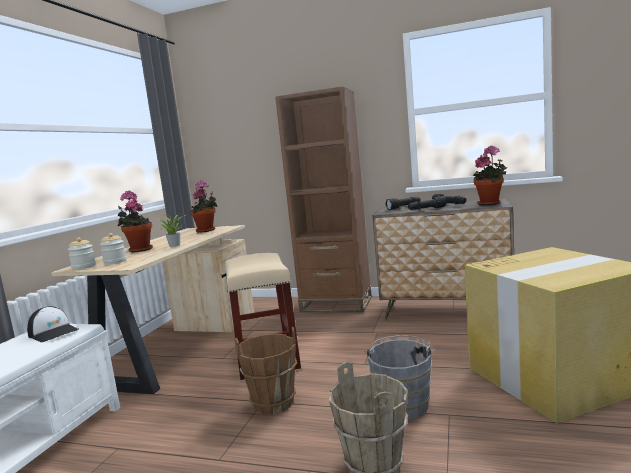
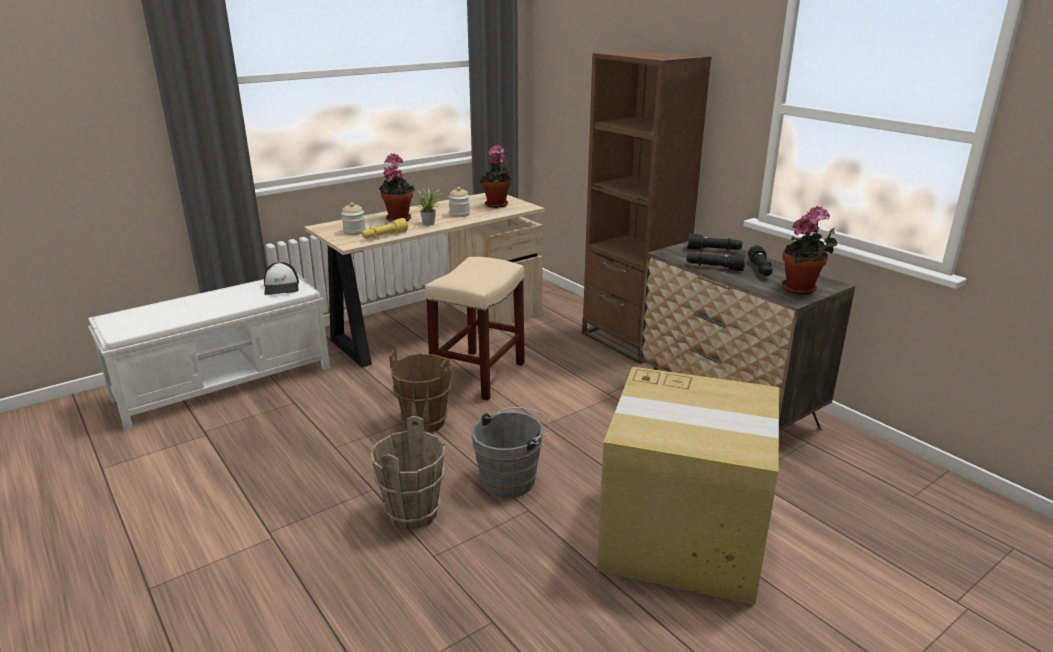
camera: 35 degrees right, 15 degrees up
jar [68,237,96,270] -> jar moved to [449,187,470,217]
none -> yellow flashlight [362,218,408,239]

